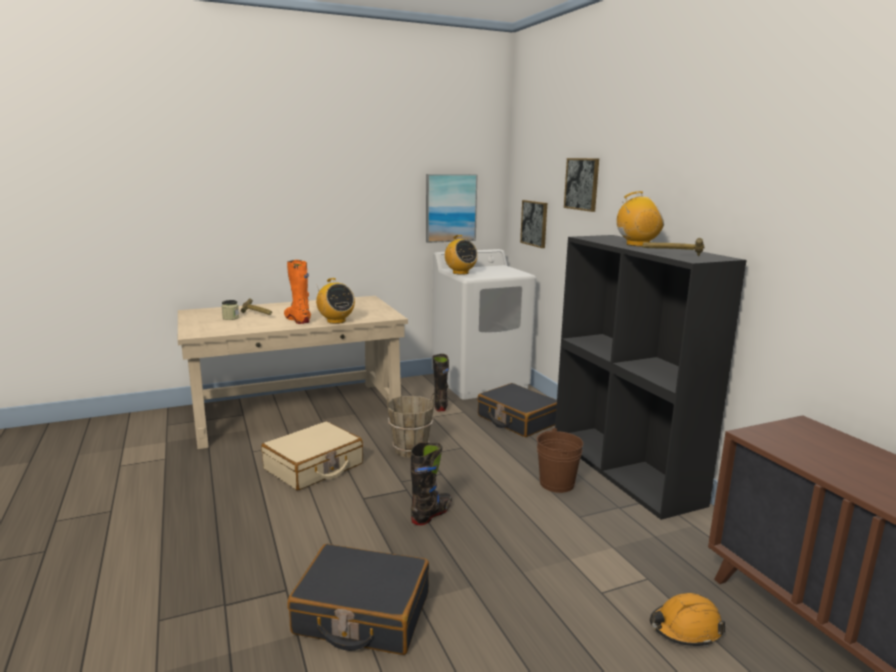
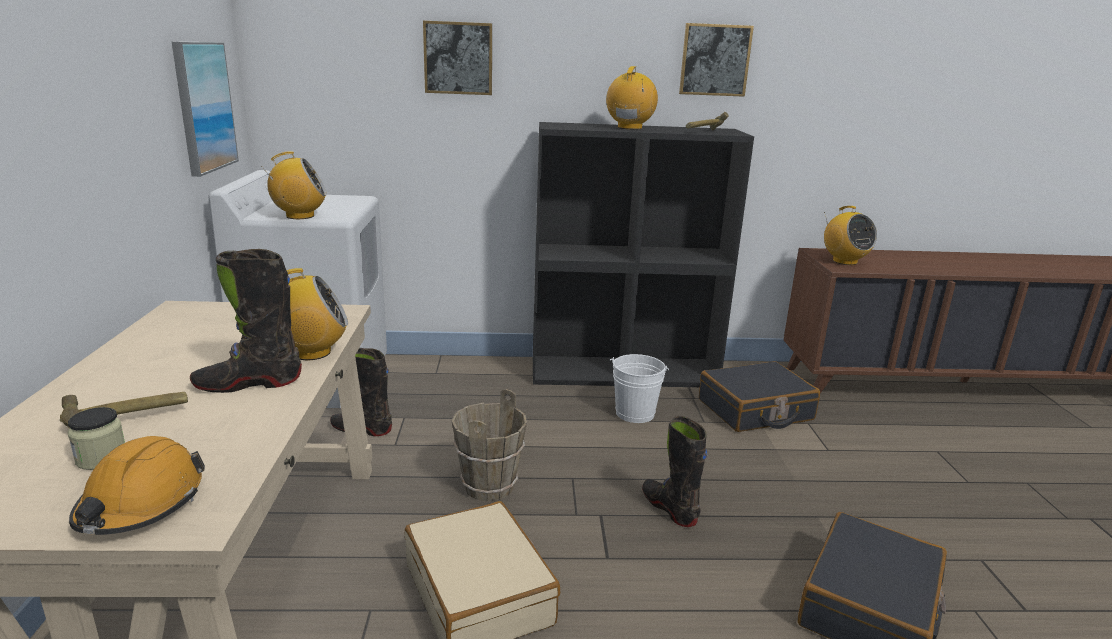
camera: 70 degrees left, 5 degrees up
orange boot [284,260,311,324] -> black boot [190,249,302,393]
black suitcase [477,383,557,437] -> black suitcase moved to [699,361,820,432]
picture [520,200,547,248] -> picture moved to [679,23,754,97]
brown bucket [537,428,583,493] -> white bucket [610,354,669,423]
orange hard hat [650,593,725,647] -> orange hard hat moved to [69,436,205,535]
none -> radio [824,206,877,265]

